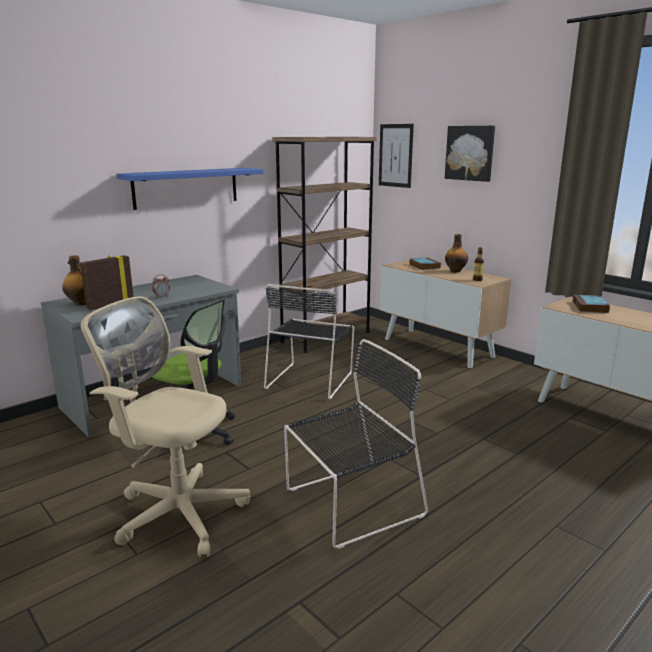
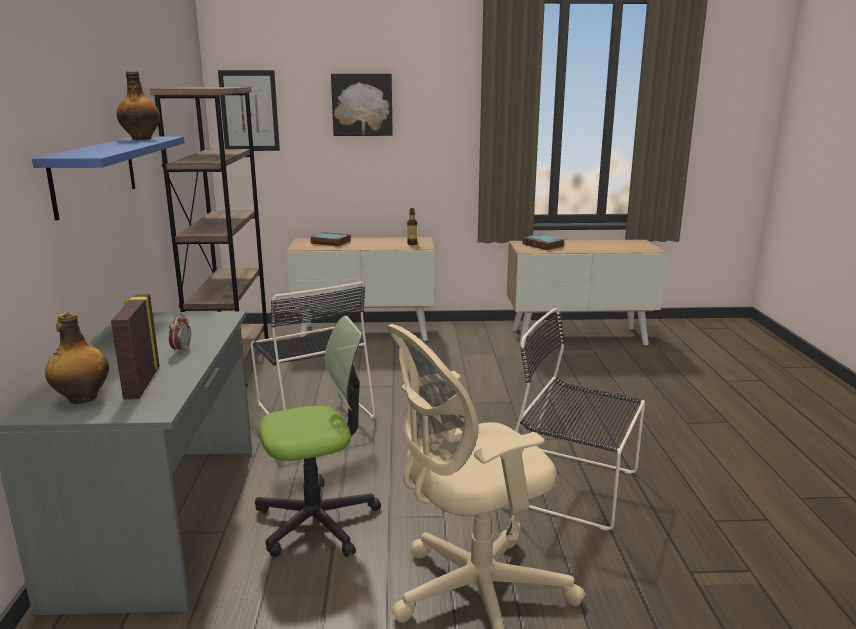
camera: 50 degrees left, 0 degrees up
black chair [284,339,428,549] -> black chair turned 75 degrees counterclockwise [515,308,645,531]
bottle [445,234,468,272] -> bottle moved to [117,71,160,140]

